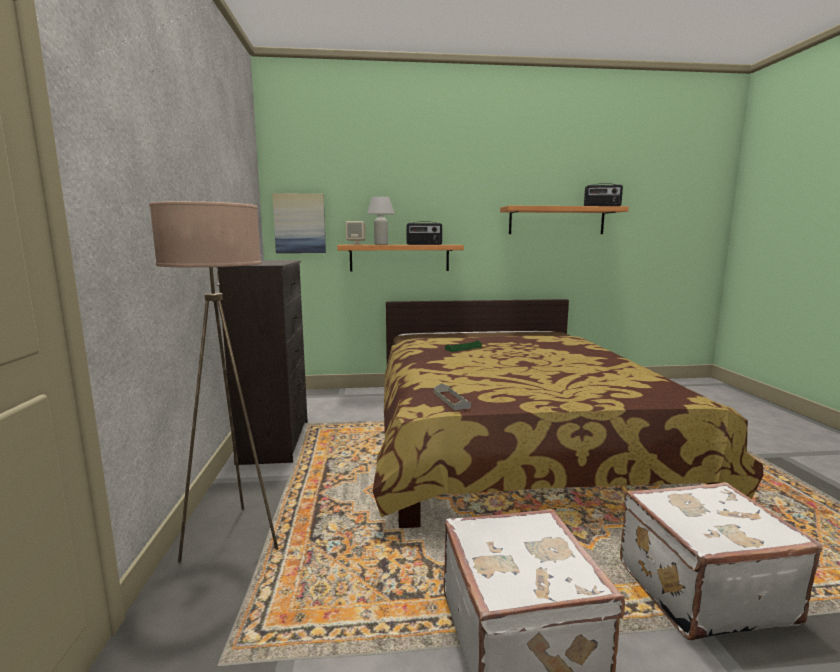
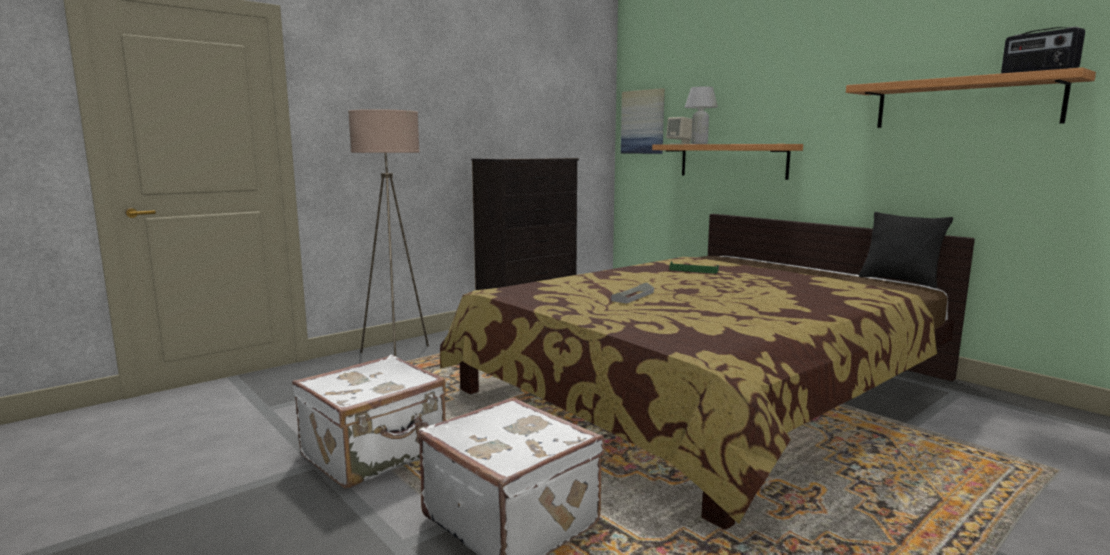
camera: 55 degrees right, 0 degrees up
radio [406,222,442,245] -> none
grey tray [434,383,471,410] -> grey tray moved to [611,282,654,304]
none -> black pillow [859,212,953,288]

